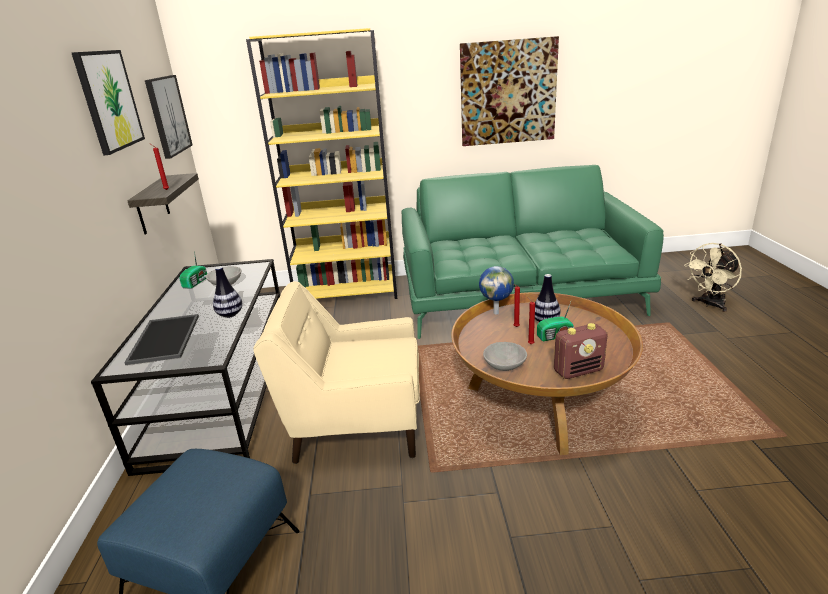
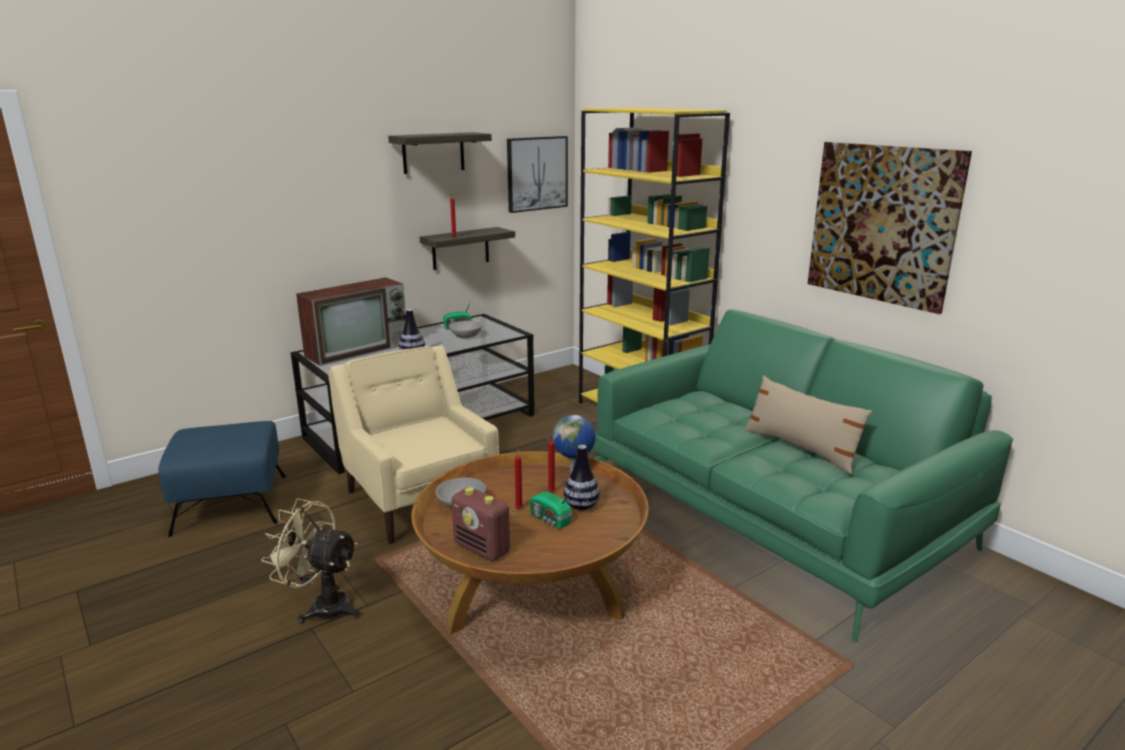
camera: 55 degrees right, 5 degrees down
picture [72,50,145,155] -> shelf [388,132,492,174]
tray [124,314,199,365] -> television [296,278,406,366]
beige fan [684,243,742,312] -> beige fan moved to [261,499,360,624]
none -> beige pillow [744,375,872,474]

